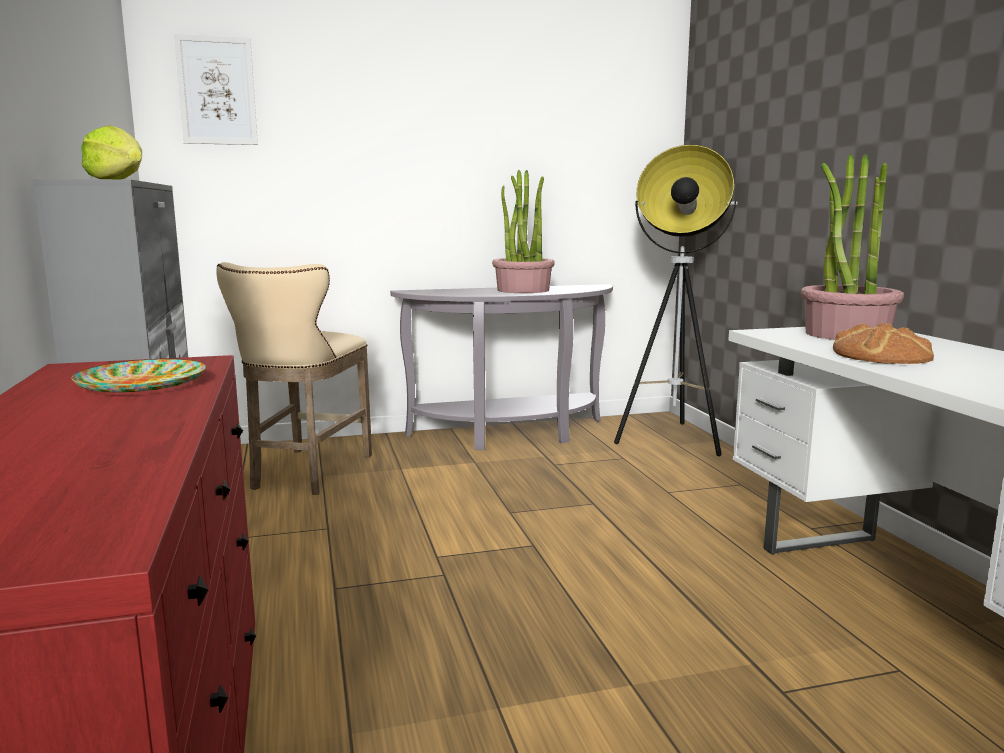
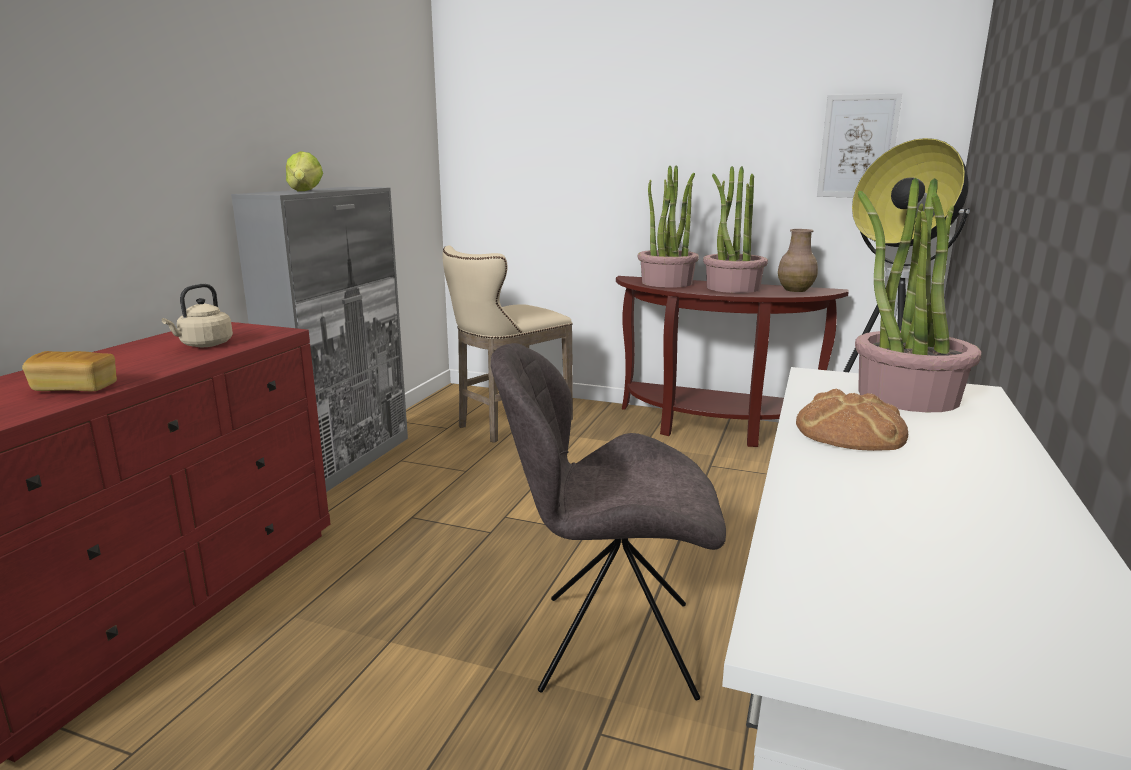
camera: 35 degrees right, 5 degrees up
plate [71,359,206,393] -> beige kettle [162,284,233,347]
picture [174,34,258,145] -> picture moved to [817,93,902,197]
grey console table [390,284,613,450] -> brown console table [616,276,849,447]
none -> bread [22,351,117,391]
none -> grey chair [491,343,726,701]
none -> potted plant [638,166,699,288]
none -> brown vase [778,229,818,292]

